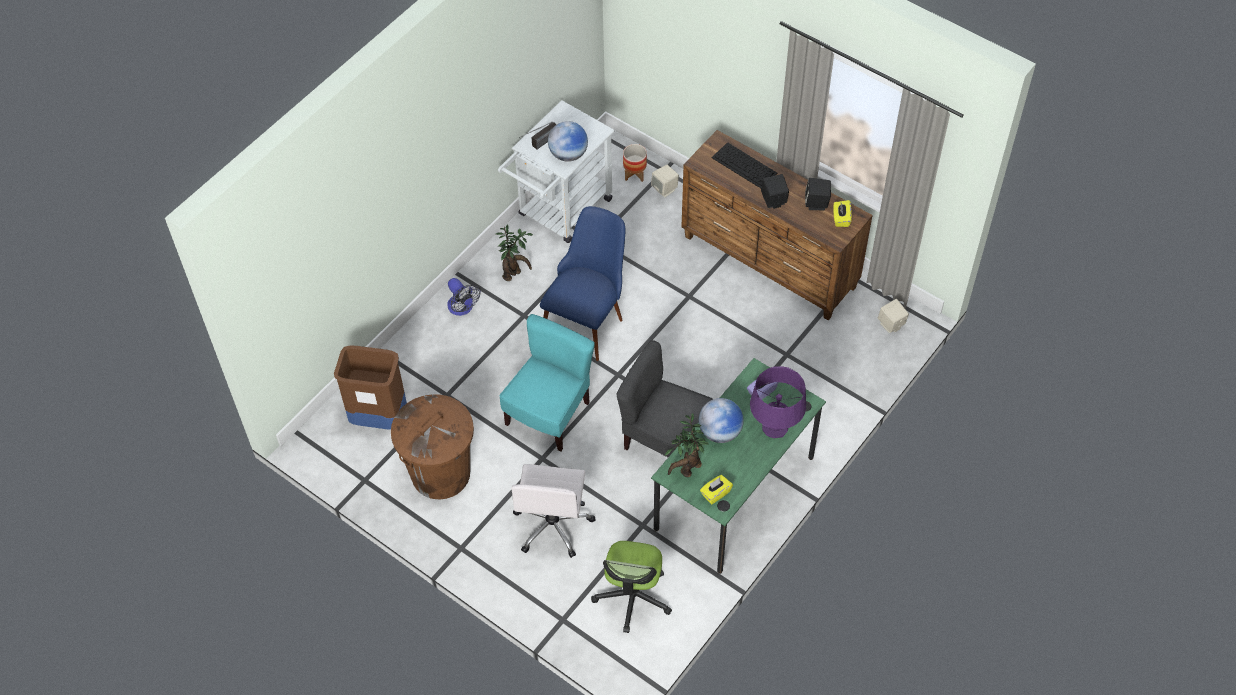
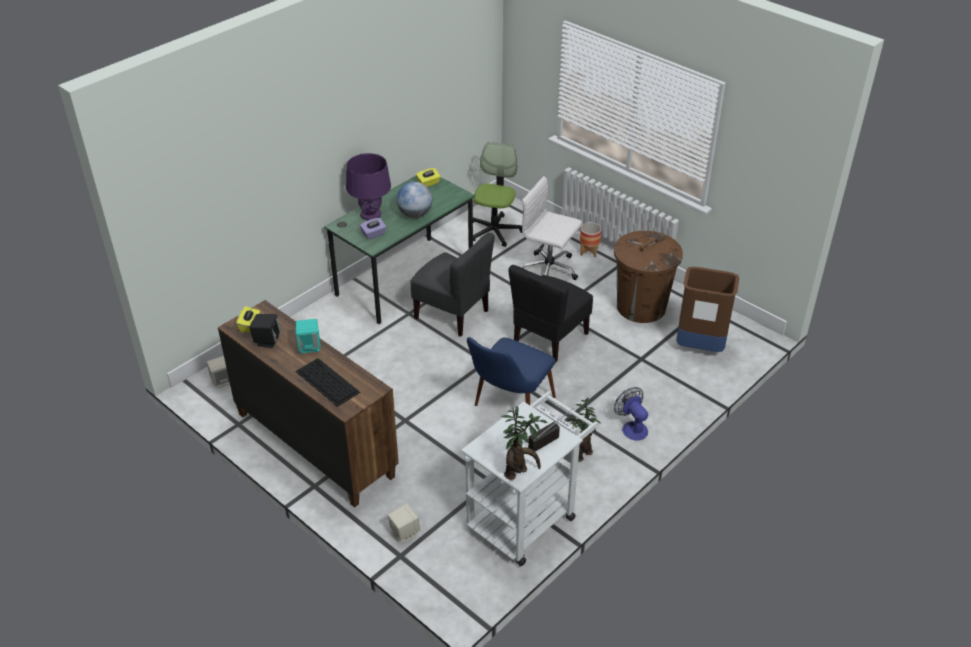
camera: 175 degrees left, 15 degrees down
turquoise chair [500,314,595,452] -> black chair [508,265,593,363]
white office chair [511,464,595,558] -> white office chair turned 75 degrees counterclockwise [522,176,582,280]
globe [548,121,588,162] -> none
planter [623,144,647,182] -> planter moved to [580,222,602,257]
potted plant [664,413,708,477] -> potted plant moved to [501,406,548,480]
black speaker [761,174,789,209] -> turquoise speaker [296,319,321,353]

